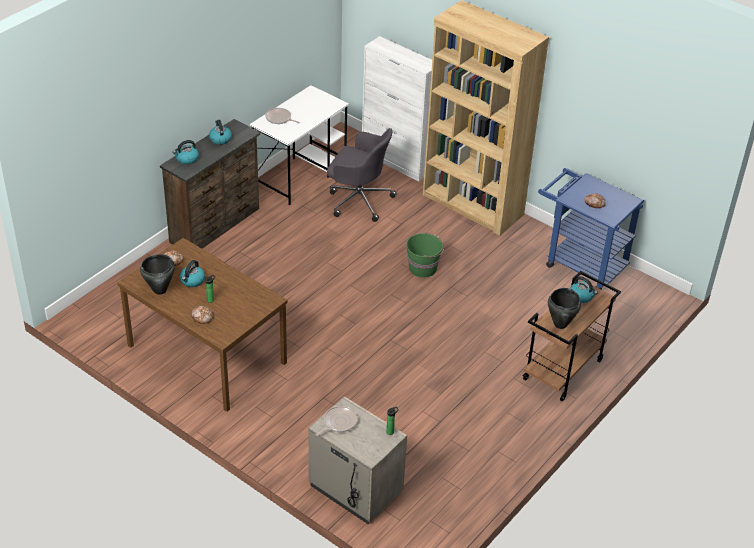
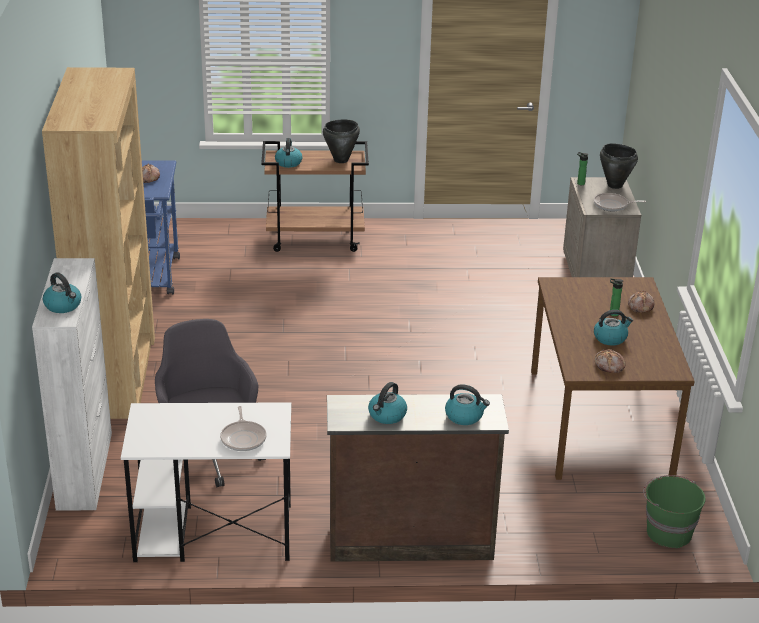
camera: 130 degrees left, 10 degrees down
black cooking pot [140,254,175,295] -> black cooking pot moved to [600,143,638,189]
green bucket [406,232,444,278] -> green bucket moved to [643,475,706,548]
none -> kettle [43,272,81,313]

